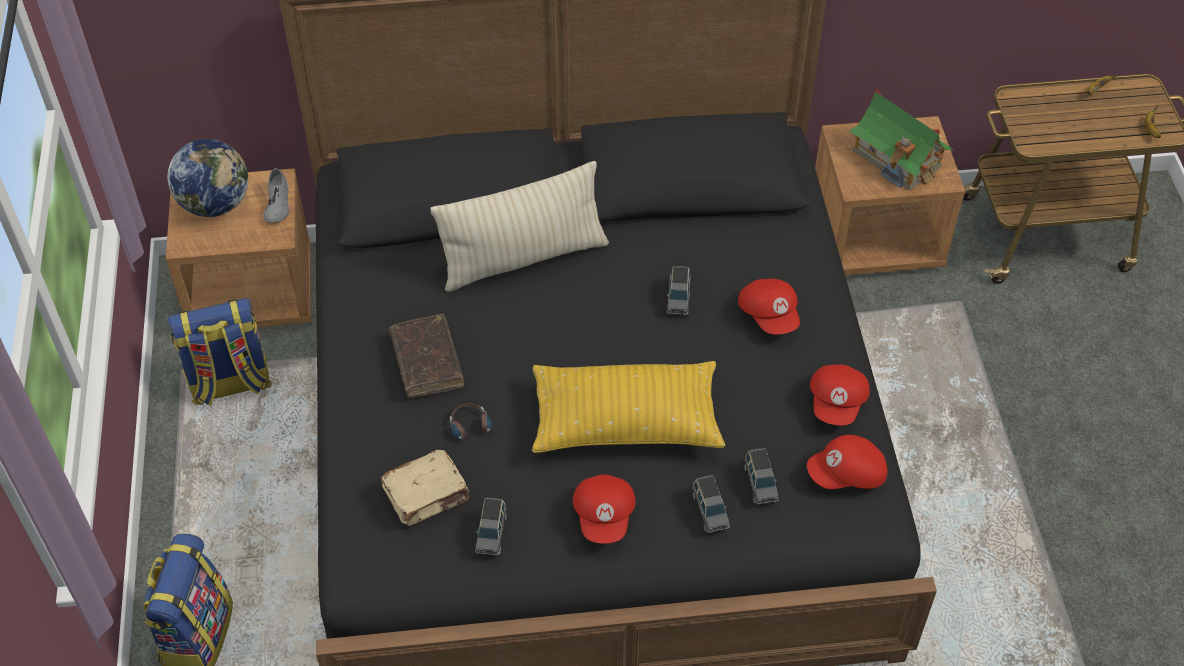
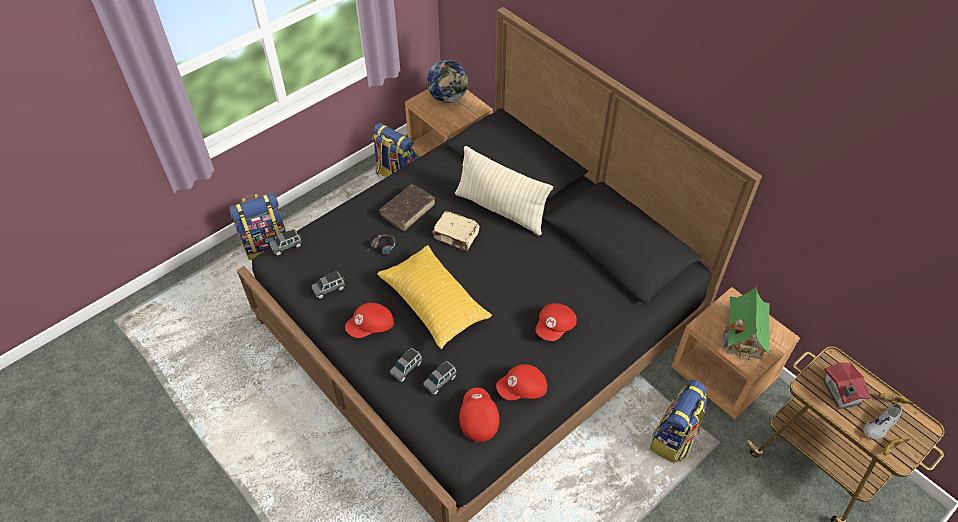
camera: 55 degrees right, 0 degrees up
grey shoe [264,168,289,223] -> grey shoe moved to [863,404,902,439]
beige book [381,450,470,526] -> beige book moved to [432,211,480,251]
grey toy car [667,266,691,316] -> grey toy car moved to [270,229,302,255]
red cap [807,435,887,489] -> red cap turned 45 degrees clockwise [459,388,499,442]
none -> backpack [650,380,708,464]
none -> toy house [822,362,871,409]

